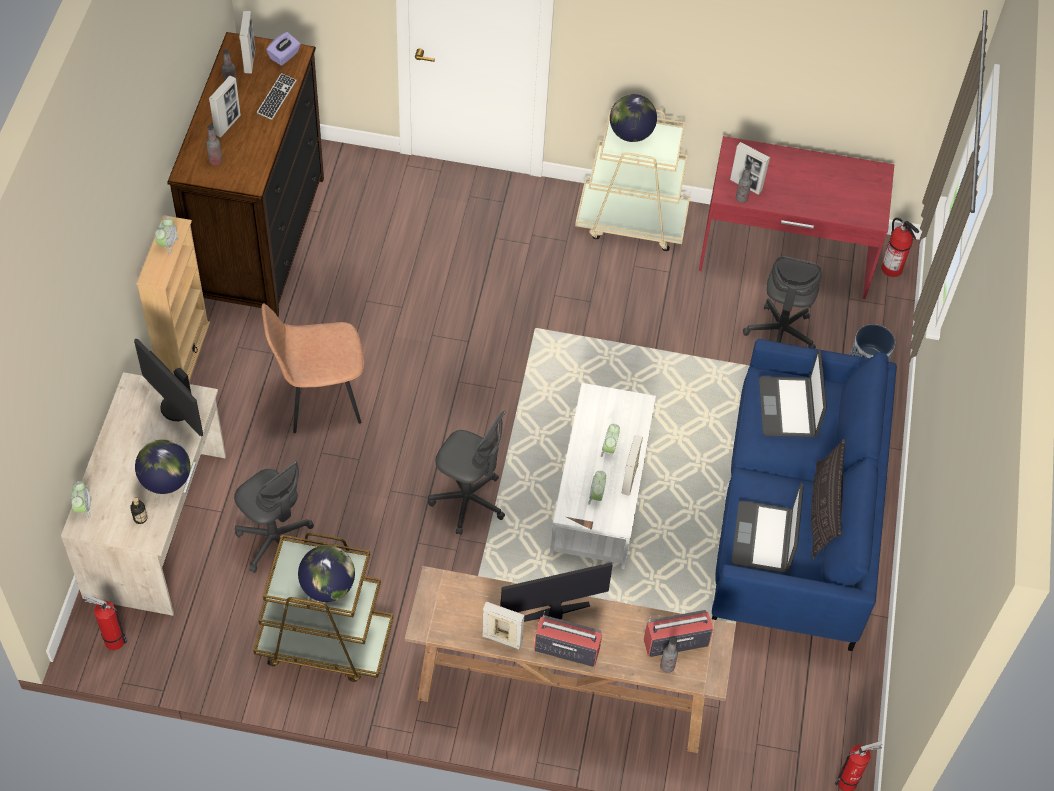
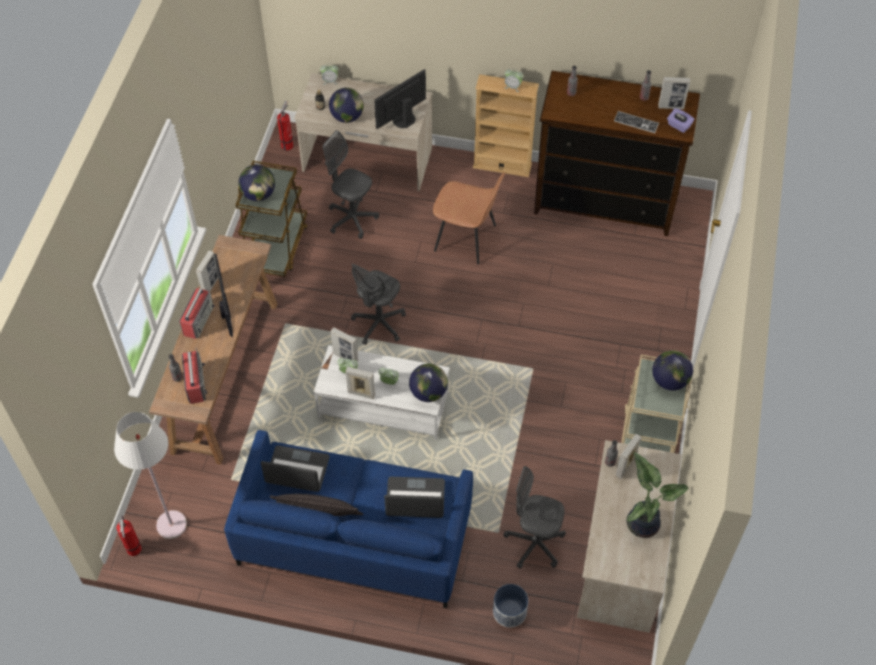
camera: 95 degrees right, 0 degrees up
picture frame [209,76,241,137] -> picture frame moved to [331,327,358,362]
grey office chair [234,461,314,573] -> grey office chair turned 75 degrees clockwise [323,130,379,239]
brown chair [261,303,364,433] -> brown chair turned 120 degrees clockwise [433,172,505,264]
red desk [699,136,894,299] -> beige desk [577,440,682,633]
fire extinguisher [881,218,919,277] -> none
none -> white floor lamp [114,412,187,539]
none -> globe [409,364,448,402]
none -> potted plant [627,452,689,538]

